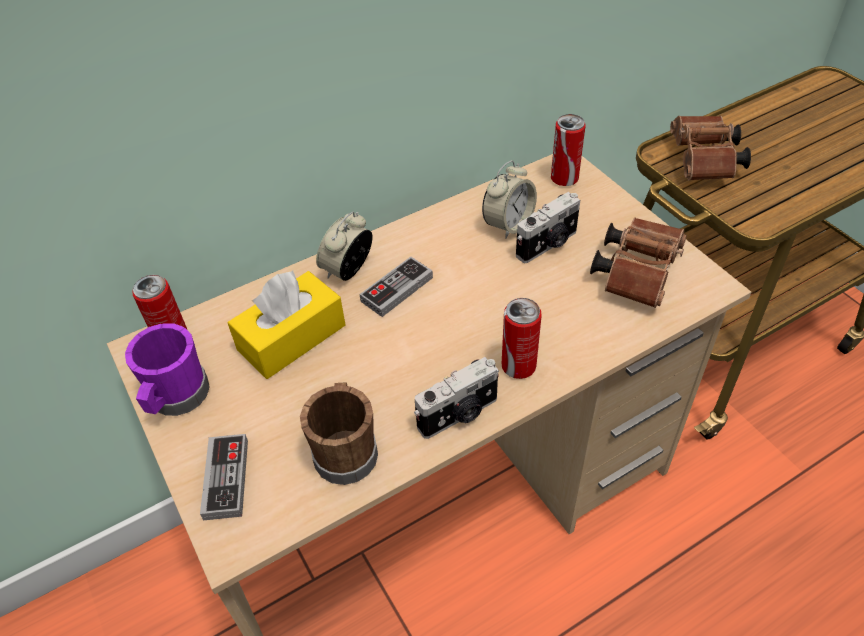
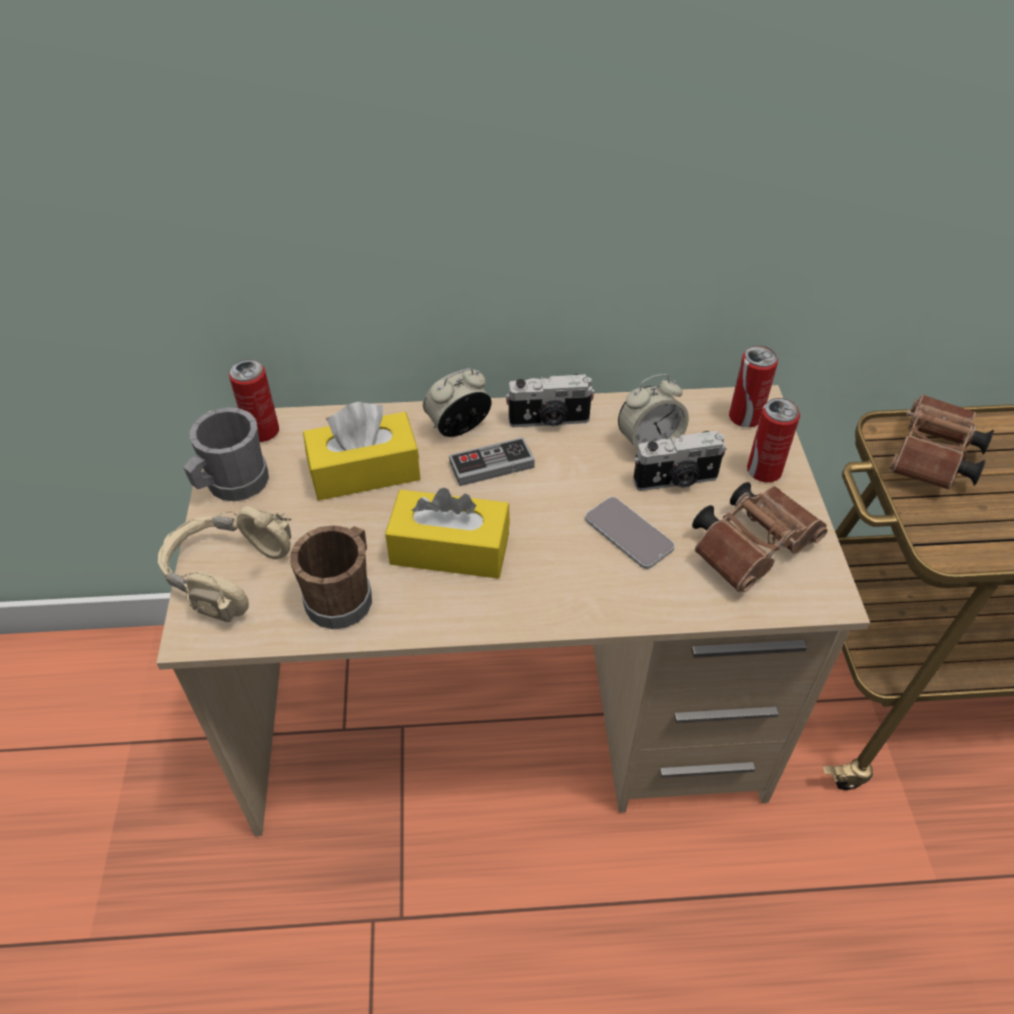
camera: 25 degrees right, 0 degrees up
purple mug [125,323,210,416] -> grey mug [183,407,269,501]
game controller [200,434,248,521] -> beige headphones [158,506,292,622]
camera [414,357,499,439] -> camera moved to [506,374,595,427]
can [502,298,542,379] -> can moved to [747,398,800,482]
none -> yellow tissue box [385,488,510,579]
none -> phone [585,497,675,569]

